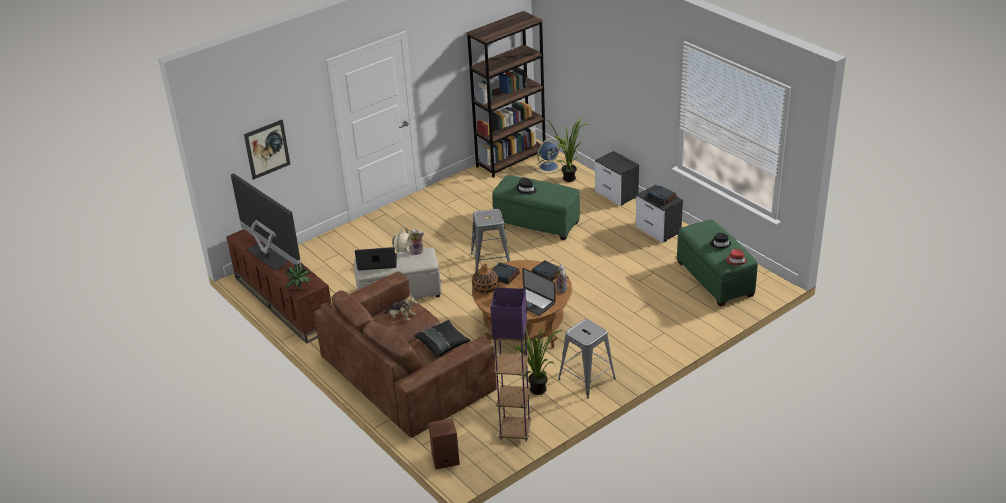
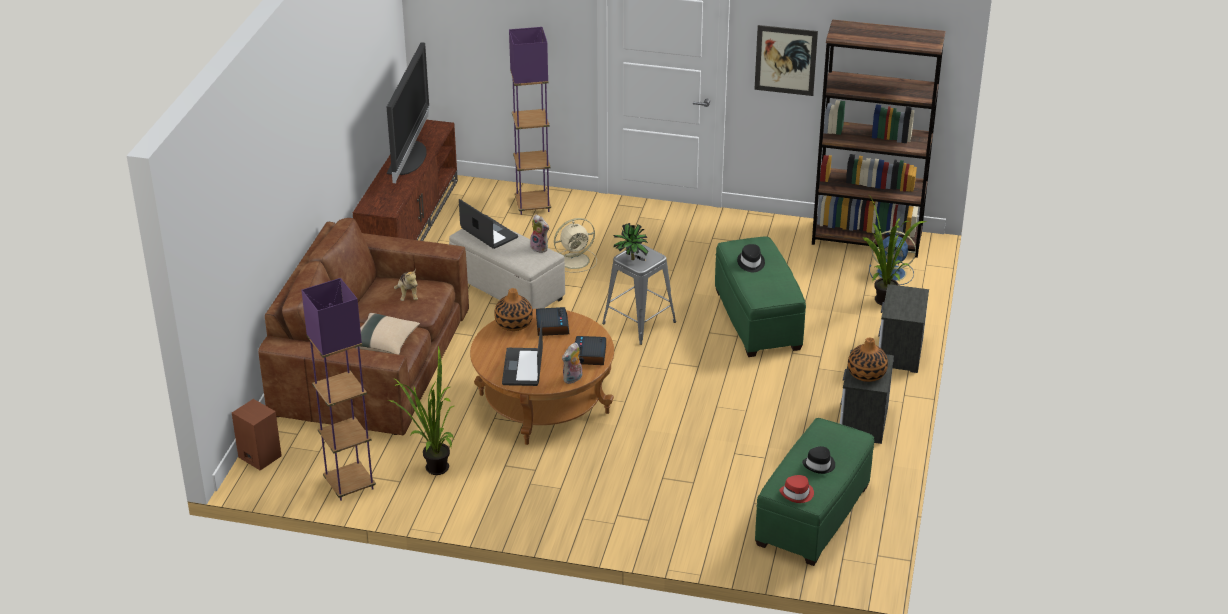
camera: 50 degrees right, 0 degrees up
picture [244,120,290,180] -> picture moved to [754,25,818,96]
potted plant [285,264,311,290] -> potted plant moved to [613,223,648,260]
black pillow [414,320,471,358] -> beige pillow [356,313,420,355]
grey stool [558,319,616,399] -> none
alarm clock [647,186,676,206] -> vase [848,337,888,382]
none -> purple floor lamp [509,27,551,215]

